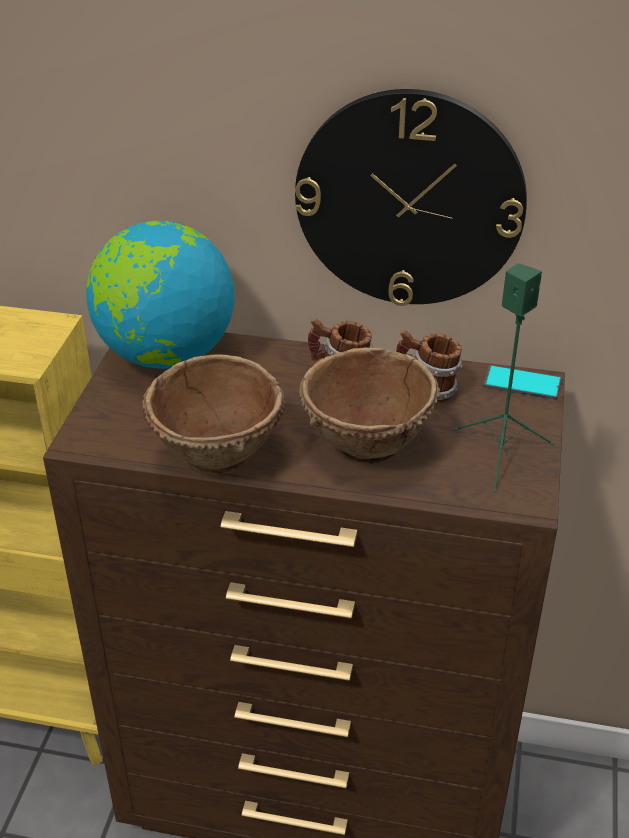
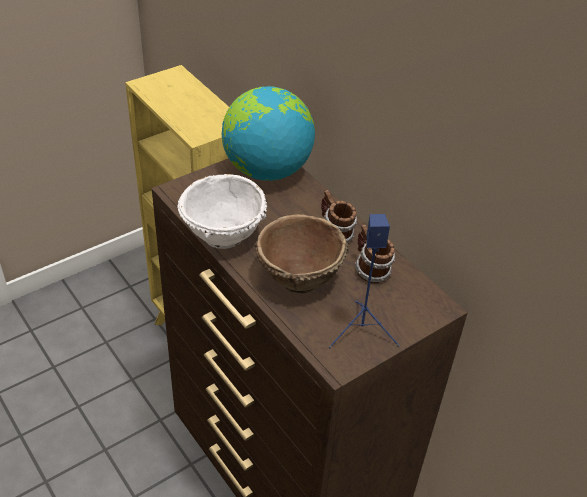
camera: 40 degrees right, 5 degrees up
brown bowl [142,354,286,475] -> white bowl [177,174,267,249]
wall clock [295,89,527,306] -> none
green speaker [454,263,554,492] -> blue speaker [329,214,399,348]
phone [483,365,561,400] -> none

